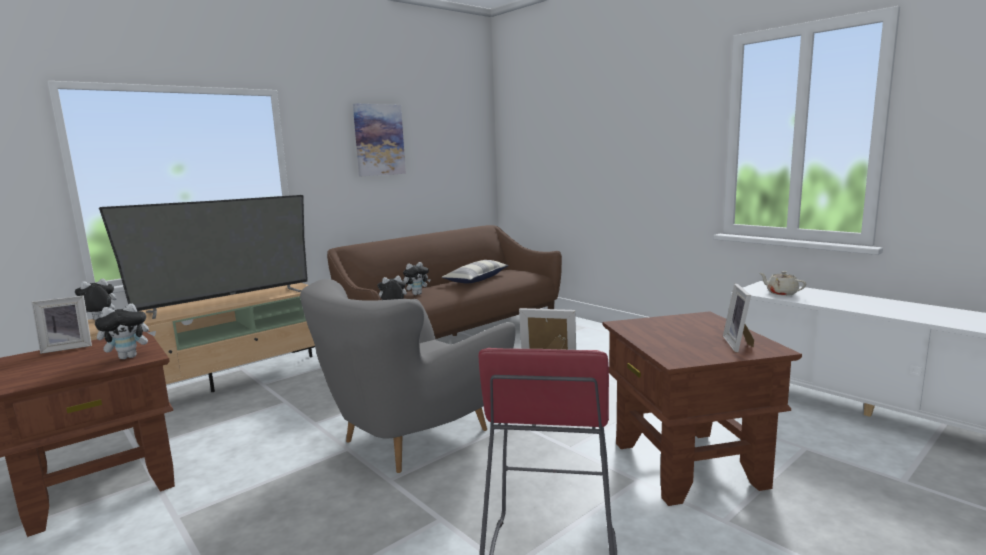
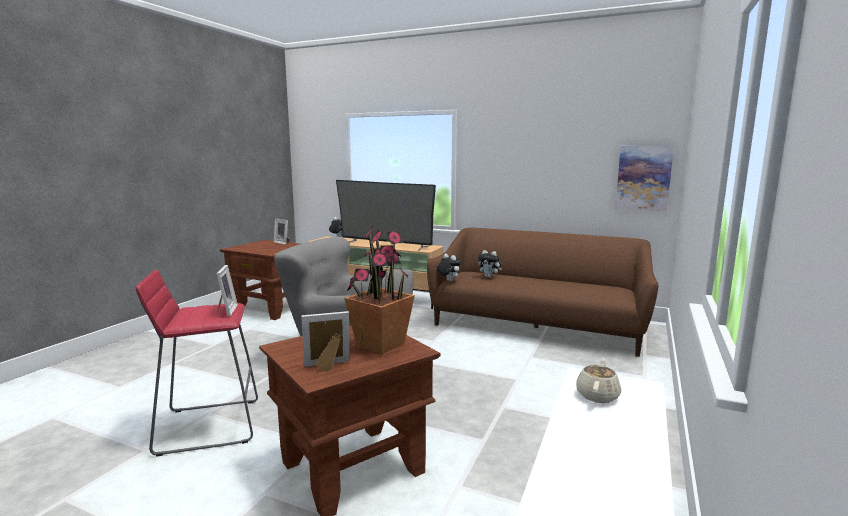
camera: 65 degrees right, 0 degrees up
plush toy [95,303,156,359] -> none
picture [353,103,406,176] -> picture moved to [615,146,674,211]
pillow [441,260,509,284] -> none
none -> potted plant [344,227,415,354]

